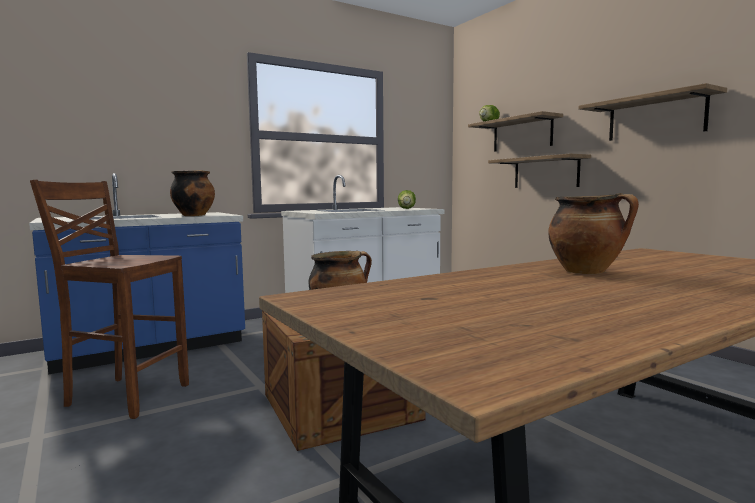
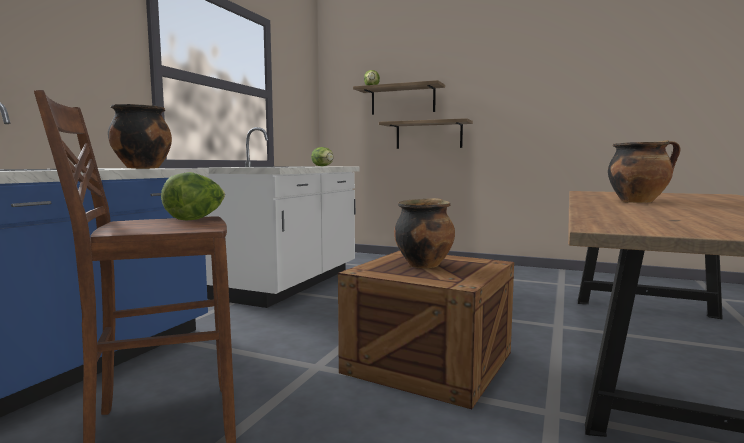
camera: 35 degrees left, 0 degrees up
shelf [579,83,727,141] -> none
none -> lettuce [161,172,225,221]

